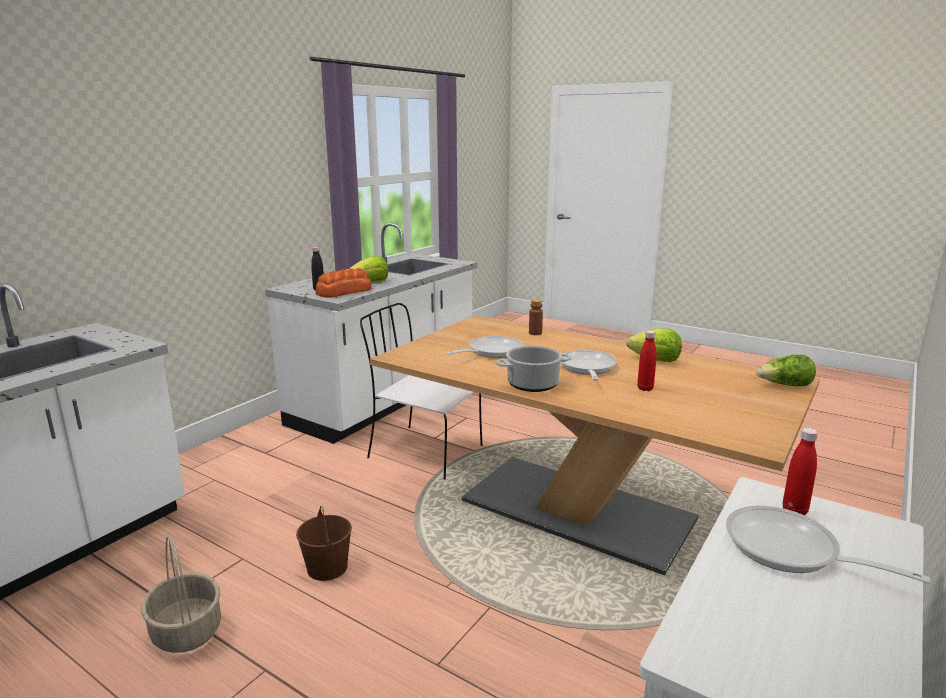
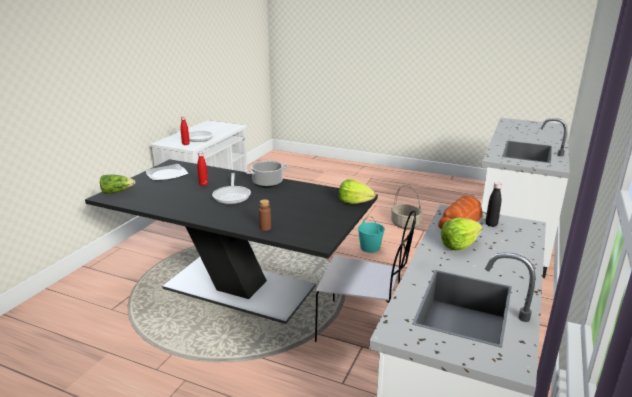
camera: 170 degrees right, 5 degrees up
brown bucket [296,505,352,581] -> turquoise bucket [358,216,385,253]
beige dining table [370,315,820,575] -> black dining table [85,159,378,324]
frying pan [446,336,523,358] -> none
lettuce [627,328,682,362] -> lettuce moved to [338,179,376,204]
none -> plate [145,164,188,181]

